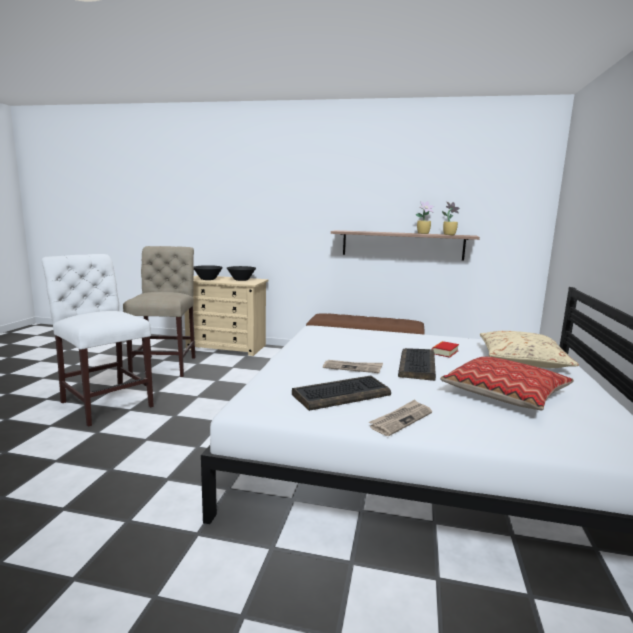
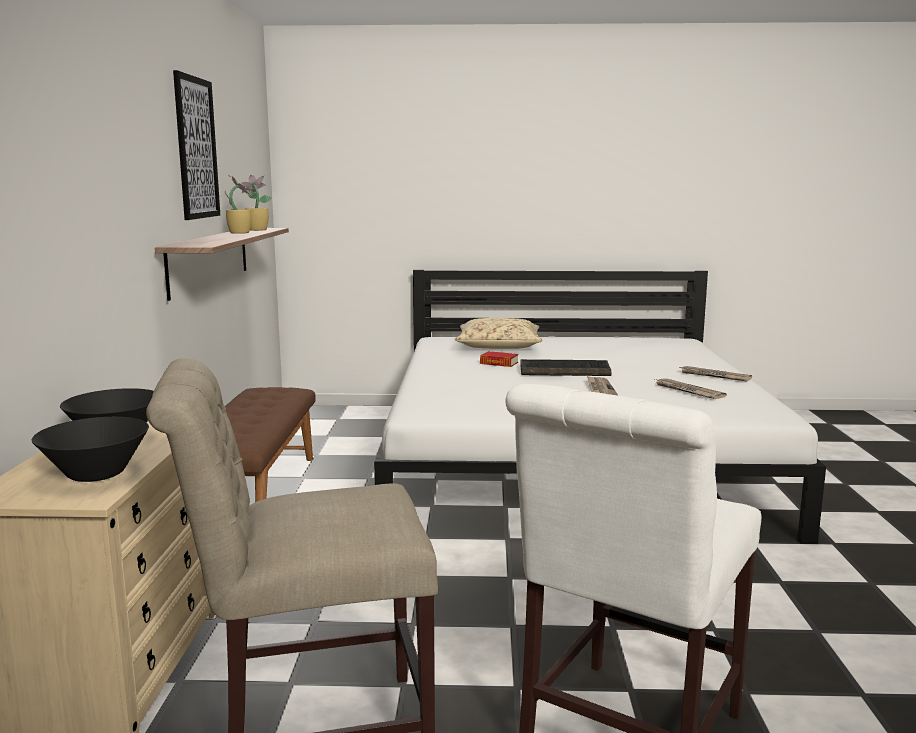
camera: 100 degrees left, 0 degrees up
keyboard [292,376,391,411] -> newspaper [655,378,727,399]
pillow [440,357,574,411] -> none
none -> picture [173,70,220,220]

